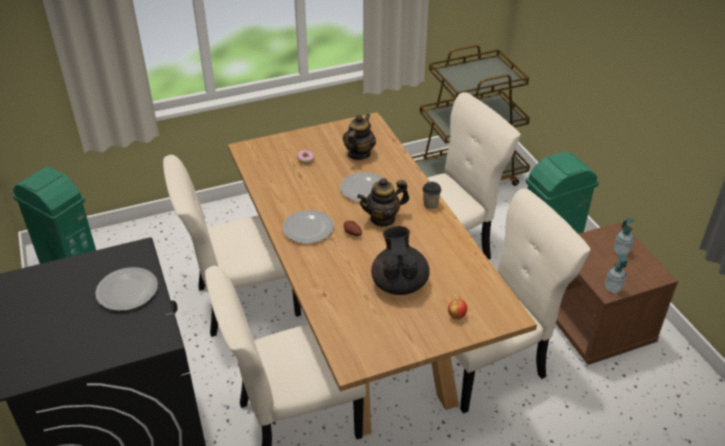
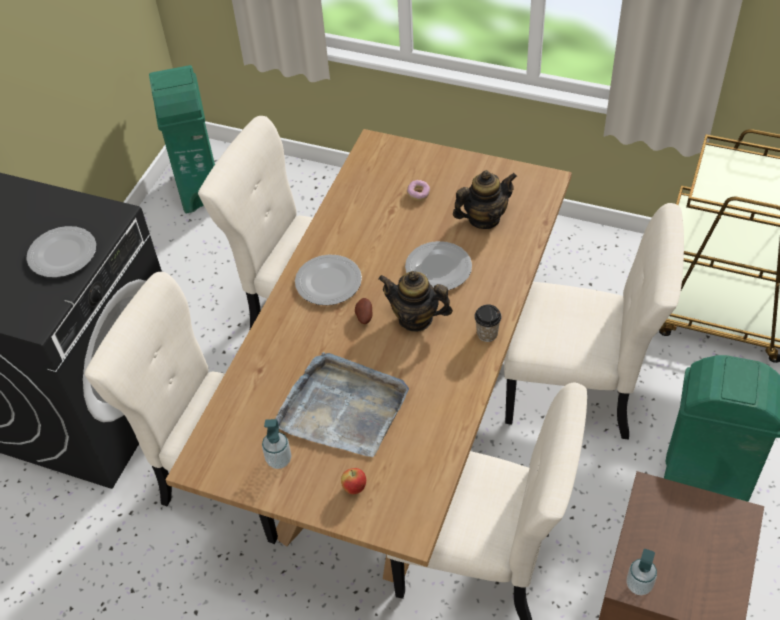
camera: 45 degrees right, 10 degrees up
black teapot [371,226,430,295] -> grey tray [275,352,409,457]
soap dispenser [614,218,634,256] -> soap dispenser moved to [262,419,291,469]

